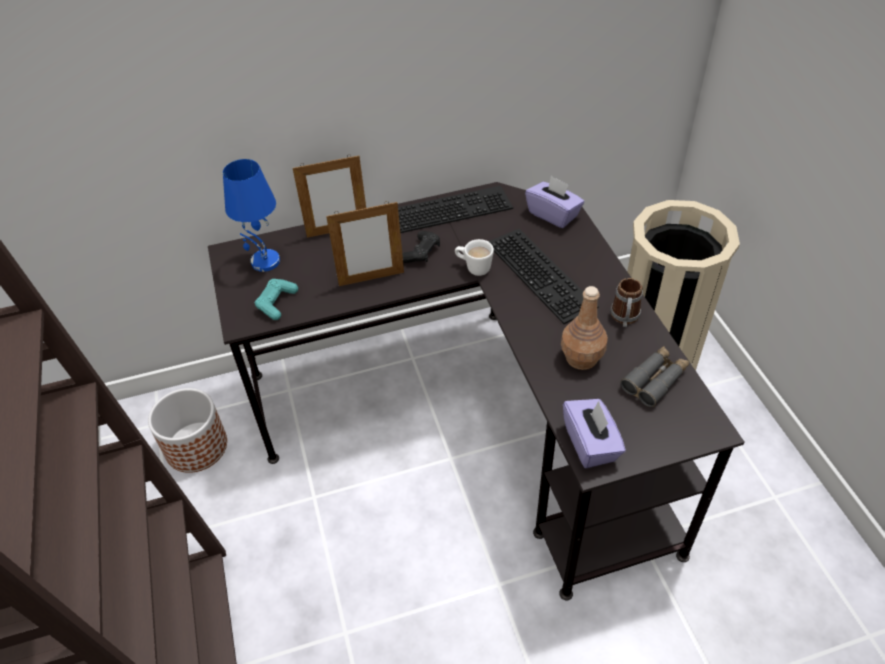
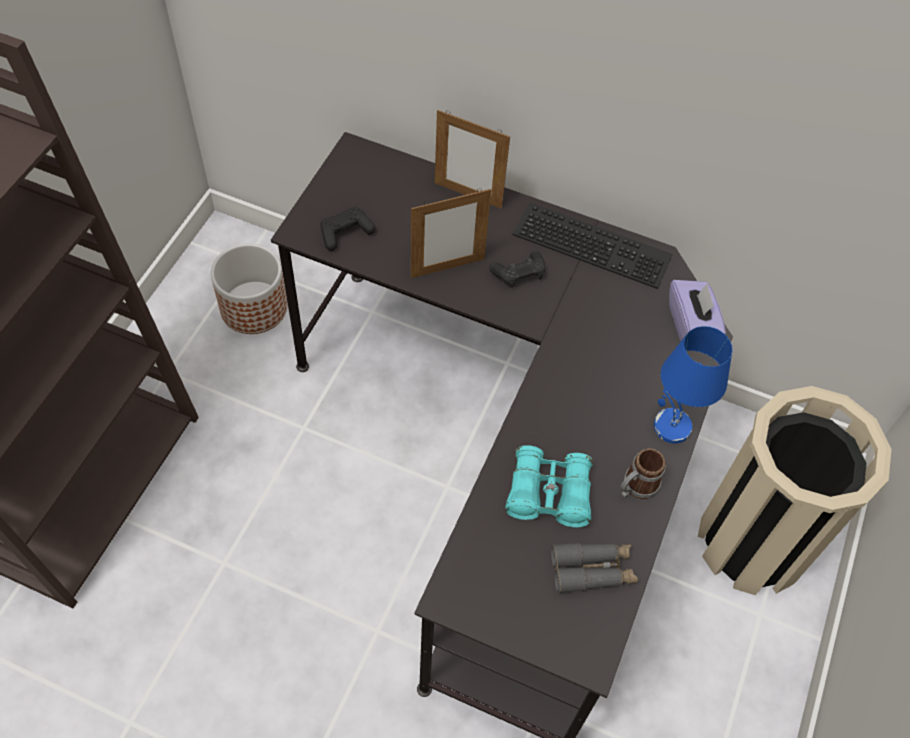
camera: 35 degrees right, 10 degrees up
blue table lamp [223,159,280,272] -> blue table lamp moved to [654,326,732,443]
turquoise game controller [255,279,298,320] -> black game controller [320,207,375,251]
picture frame [326,201,404,286] -> picture frame turned 45 degrees counterclockwise [411,189,491,278]
white mug [455,239,494,276] -> none
keyboard [488,229,599,324] -> none
brown bottle [561,286,608,370] -> turquoise binoculars [505,445,593,527]
purple tissue box [563,399,626,468] -> none

